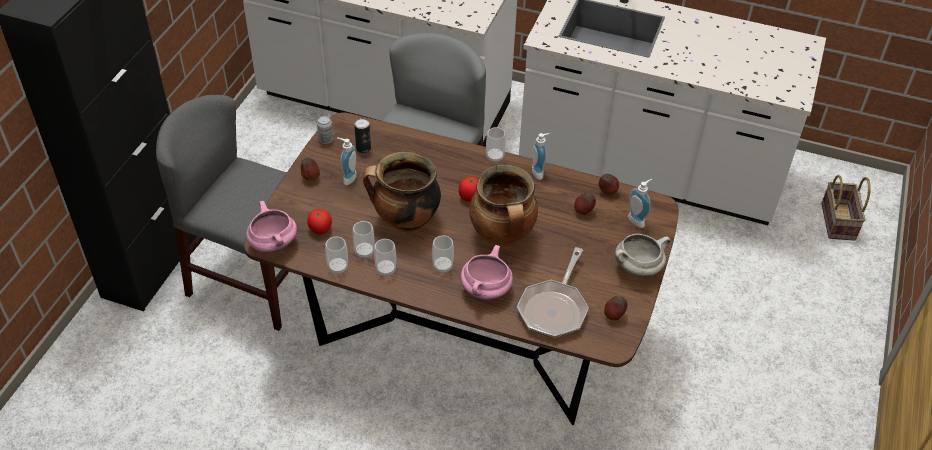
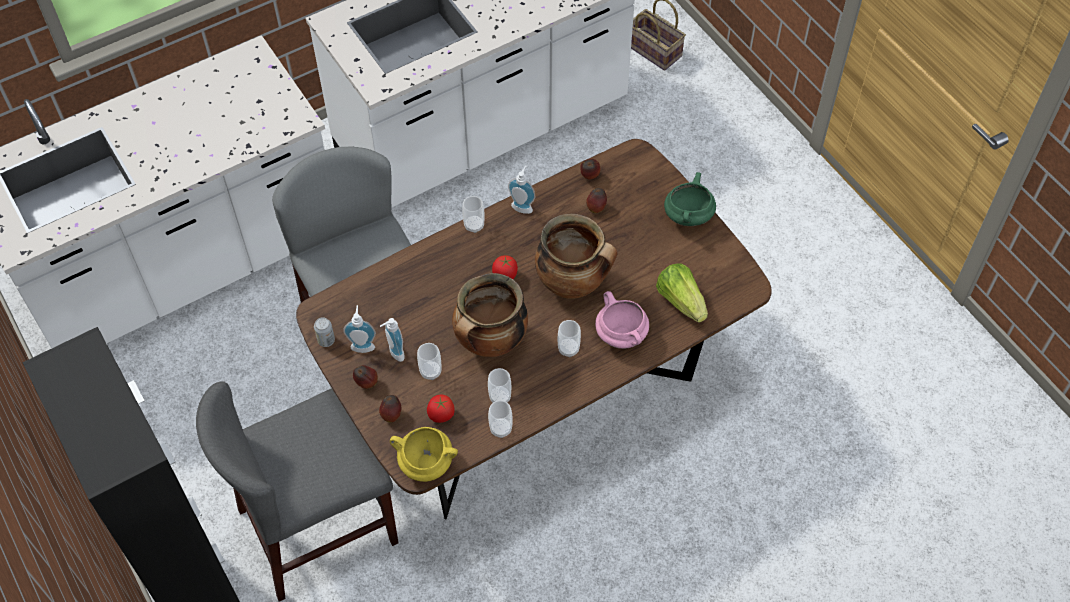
camera: 50 degrees left, 10 degrees up
pink cooking pot [246,201,297,253] -> yellow cooking pot [390,427,458,482]
can [354,118,371,153] -> none
cup [374,239,396,276] -> cup moved to [417,343,441,380]
frying pan [517,247,589,338] -> lettuce [656,263,708,323]
apple [604,296,627,320] -> apple moved to [379,395,401,422]
white cooking pot [615,234,671,278] -> green cooking pot [664,172,716,226]
soap dispenser [628,179,652,228] -> soap dispenser moved to [343,305,376,353]

